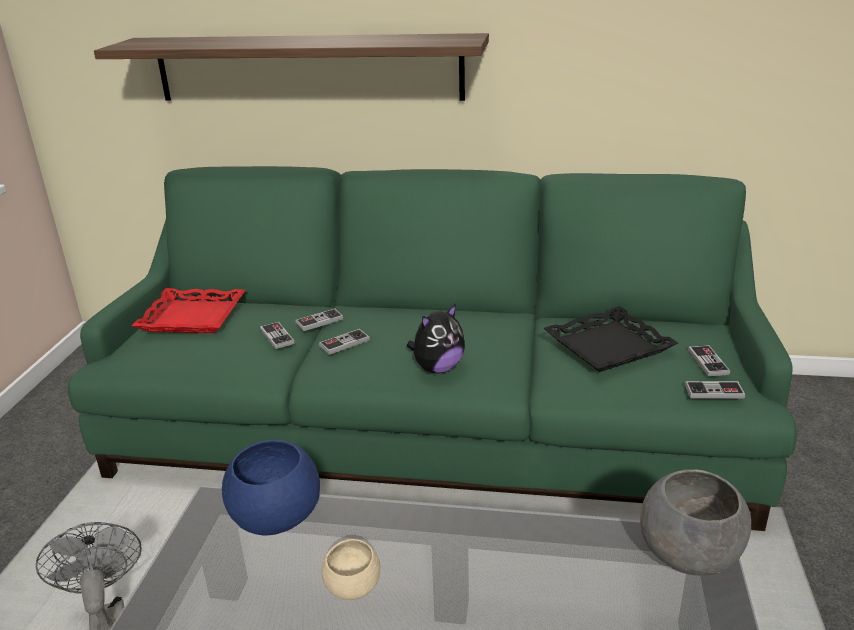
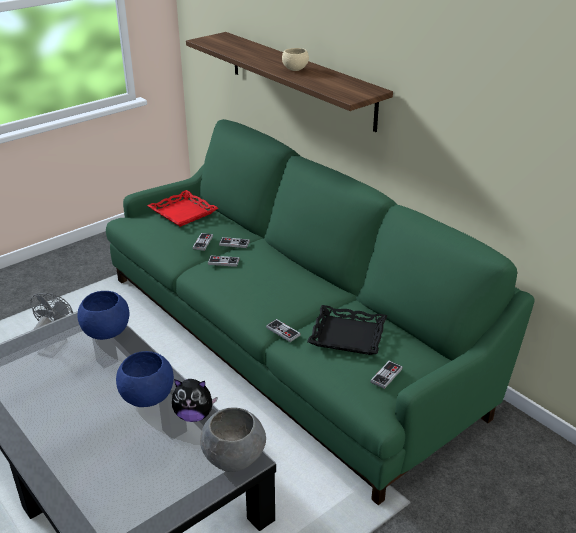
camera: 40 degrees right, 5 degrees up
beige bowl [321,539,381,600] -> beige bowl moved to [282,48,309,71]
plush toy [407,303,465,373] -> plush toy moved to [172,379,218,422]
game controller [685,381,746,398] -> game controller moved to [266,319,301,342]
none -> blue bowl [116,351,174,407]

